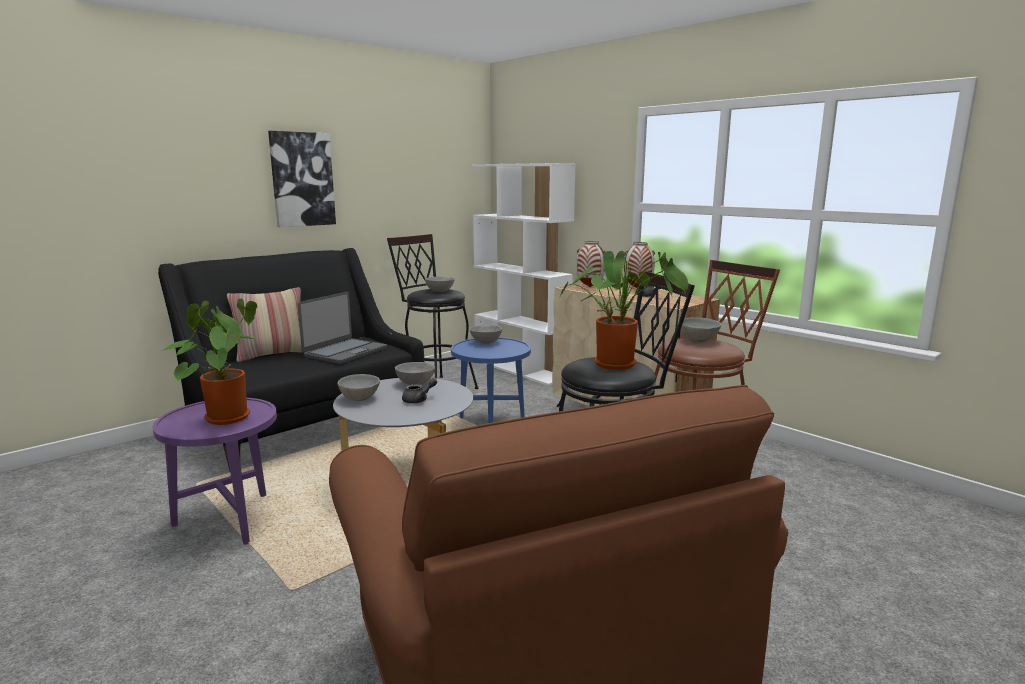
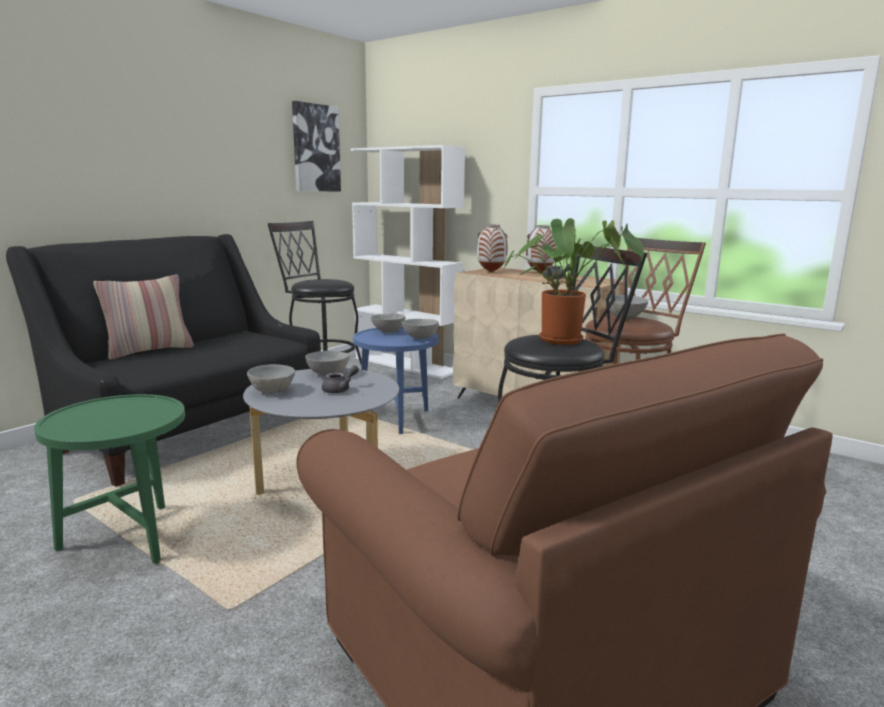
camera: 10 degrees left, 0 degrees up
purple side table [153,398,277,545] -> green side table [34,394,185,564]
potted plant [161,298,258,425] -> none
picture [268,131,336,227] -> picture moved to [292,101,341,191]
laptop [298,292,387,364] -> none
grey bowl [425,277,454,292] -> grey bowl moved to [402,319,439,339]

